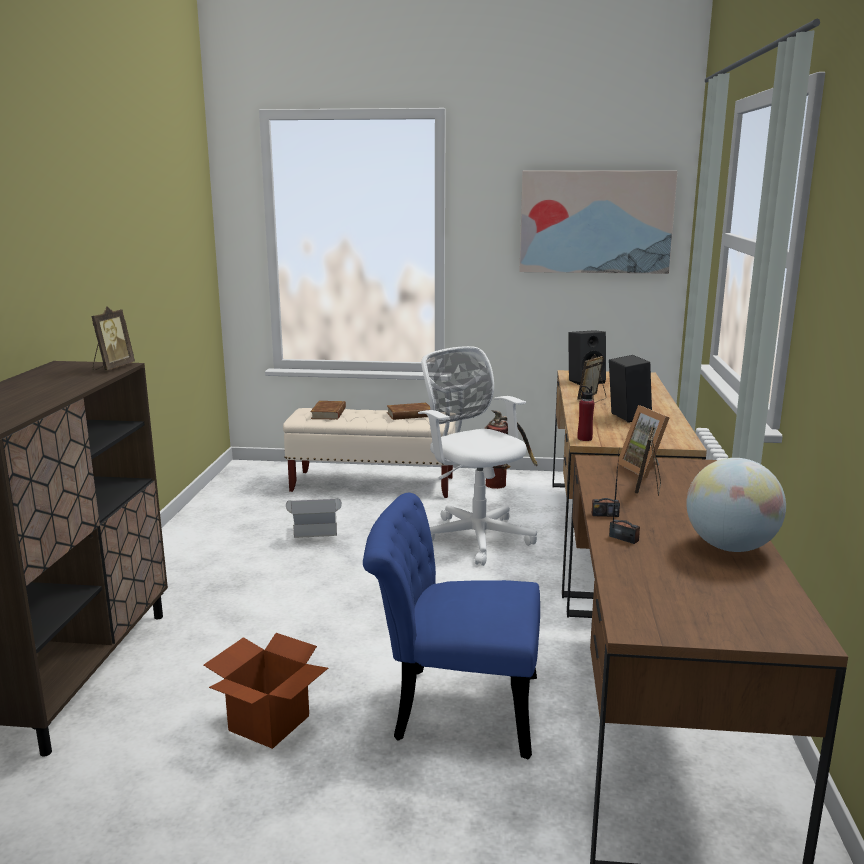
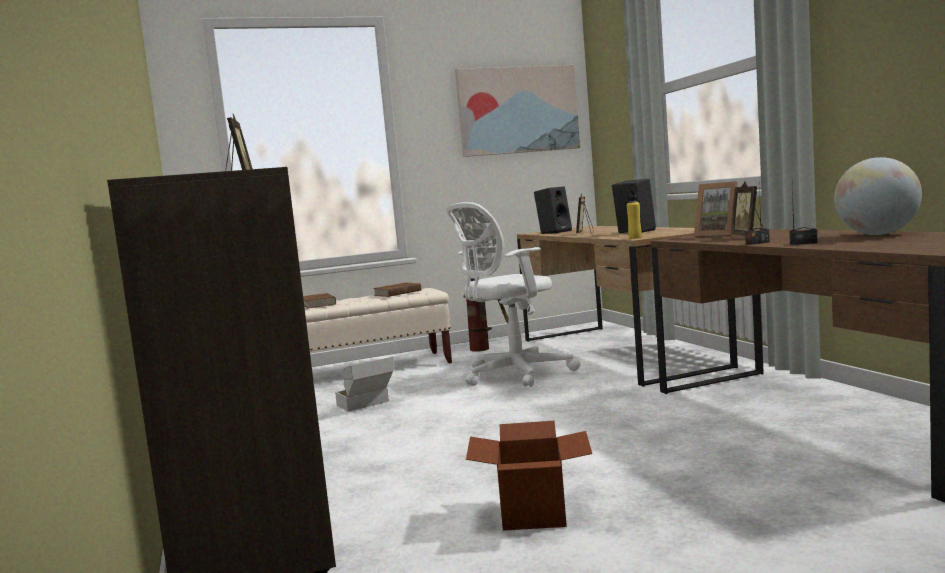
camera: 25 degrees left, 10 degrees down
blue chair [363,493,540,760] -> none
white office chair [418,346,537,566] -> white office chair turned 60 degrees counterclockwise [446,202,580,387]
red bottle [577,386,594,441] -> yellow bottle [627,190,642,239]

